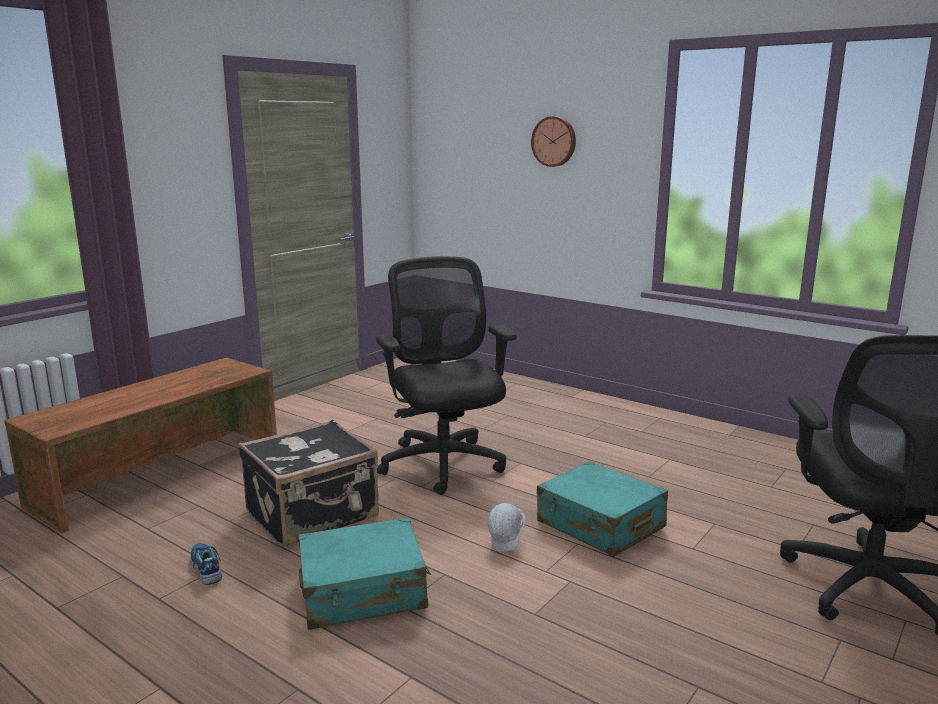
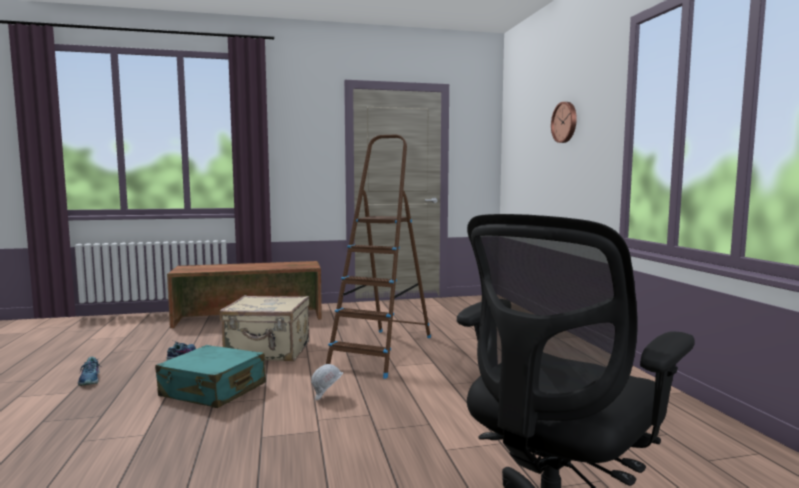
camera: 40 degrees right, 10 degrees down
black suitcase [238,420,379,547] -> beige suitcase [220,295,309,361]
black office chair [376,256,517,495] -> brown step ladder [326,134,431,379]
turquoise suitcase [537,461,668,557] -> none
none -> shoe [78,357,100,386]

